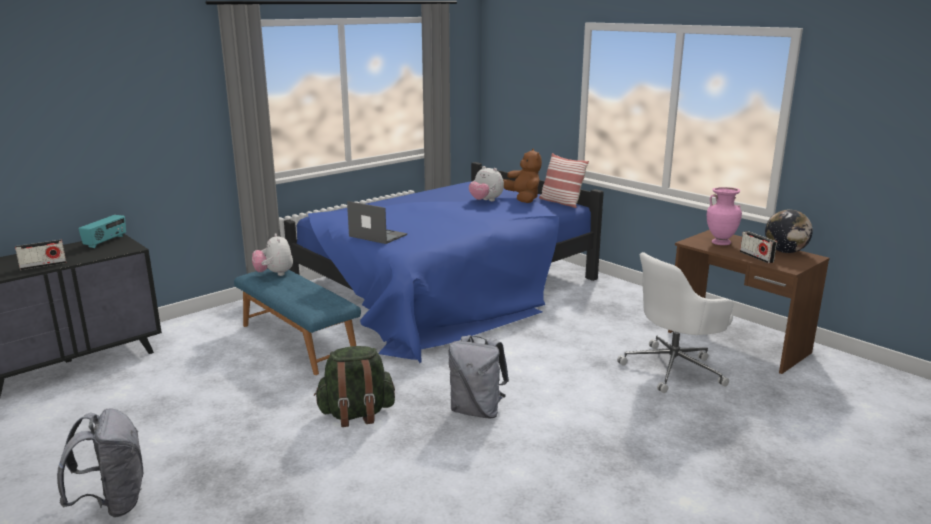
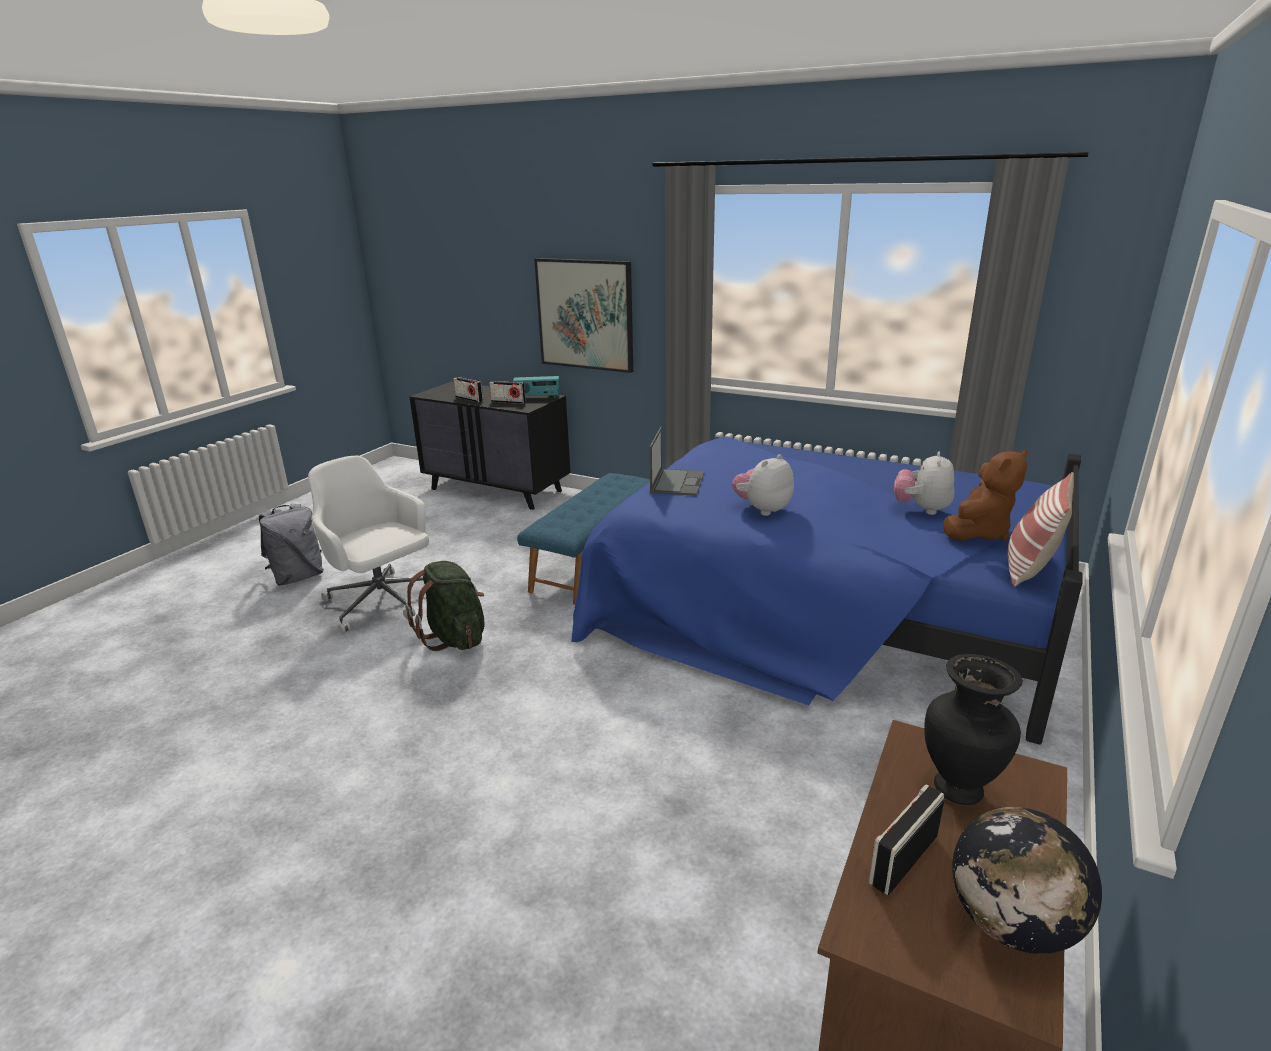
camera: 70 degrees right, 5 degrees up
plush toy [252,233,293,276] -> plush toy moved to [732,454,794,516]
grey backpack [448,335,509,419] -> none
white office chair [617,252,734,393] -> white office chair moved to [308,456,429,634]
pink vase [707,187,742,245] -> black vase [924,654,1023,805]
none -> radio [489,381,526,404]
none -> picture [534,258,633,373]

